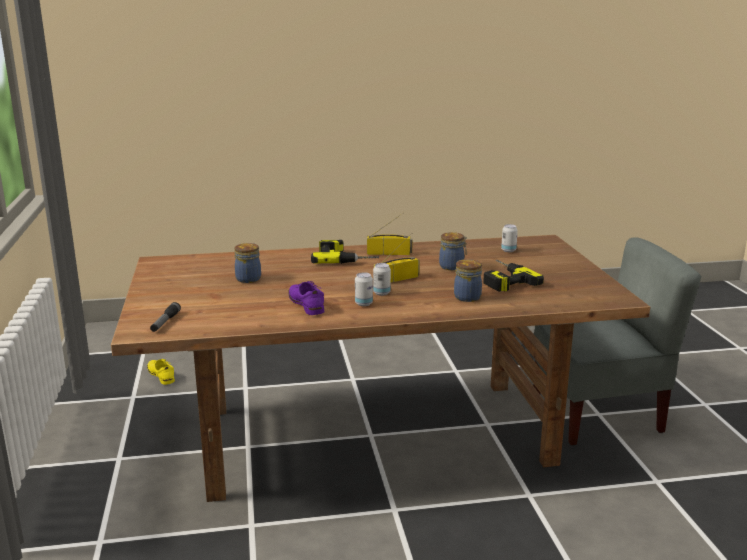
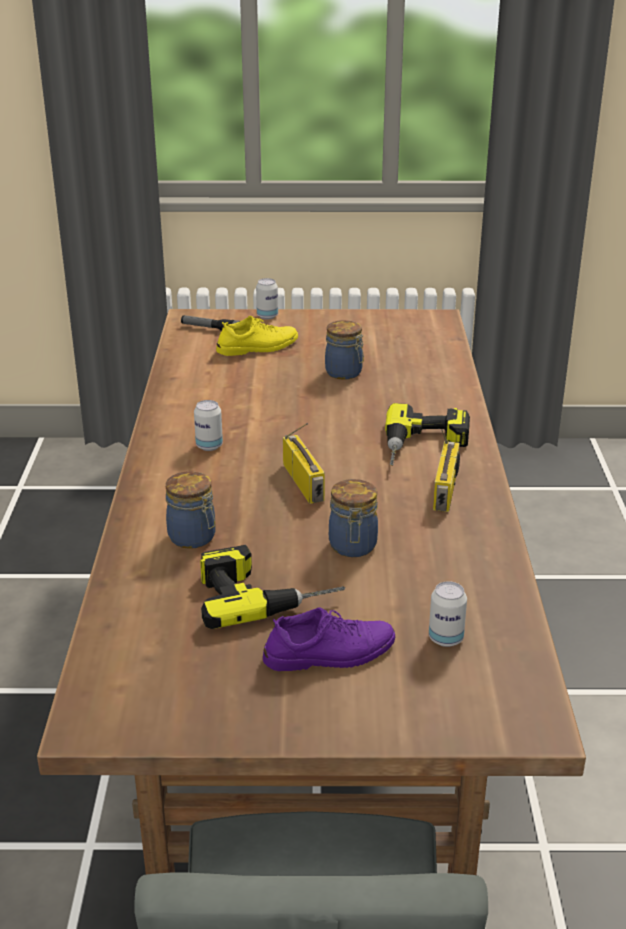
camera: 100 degrees right, 10 degrees up
yellow shoe [147,359,175,385] -> yellow shoe moved to [216,316,298,356]
purple shoe [288,281,324,315] -> purple shoe moved to [263,607,395,671]
can [373,263,391,296] -> can moved to [256,278,278,320]

